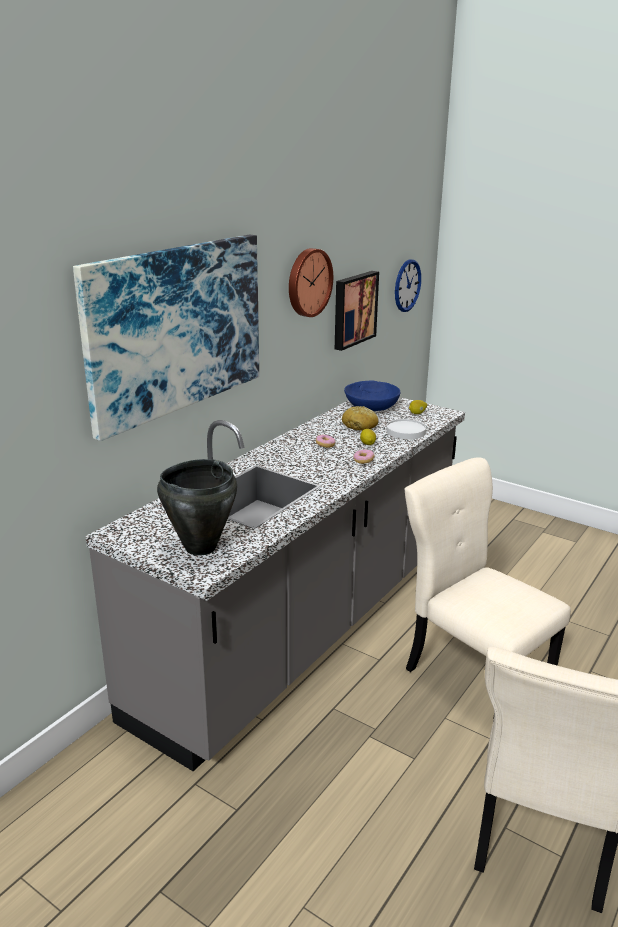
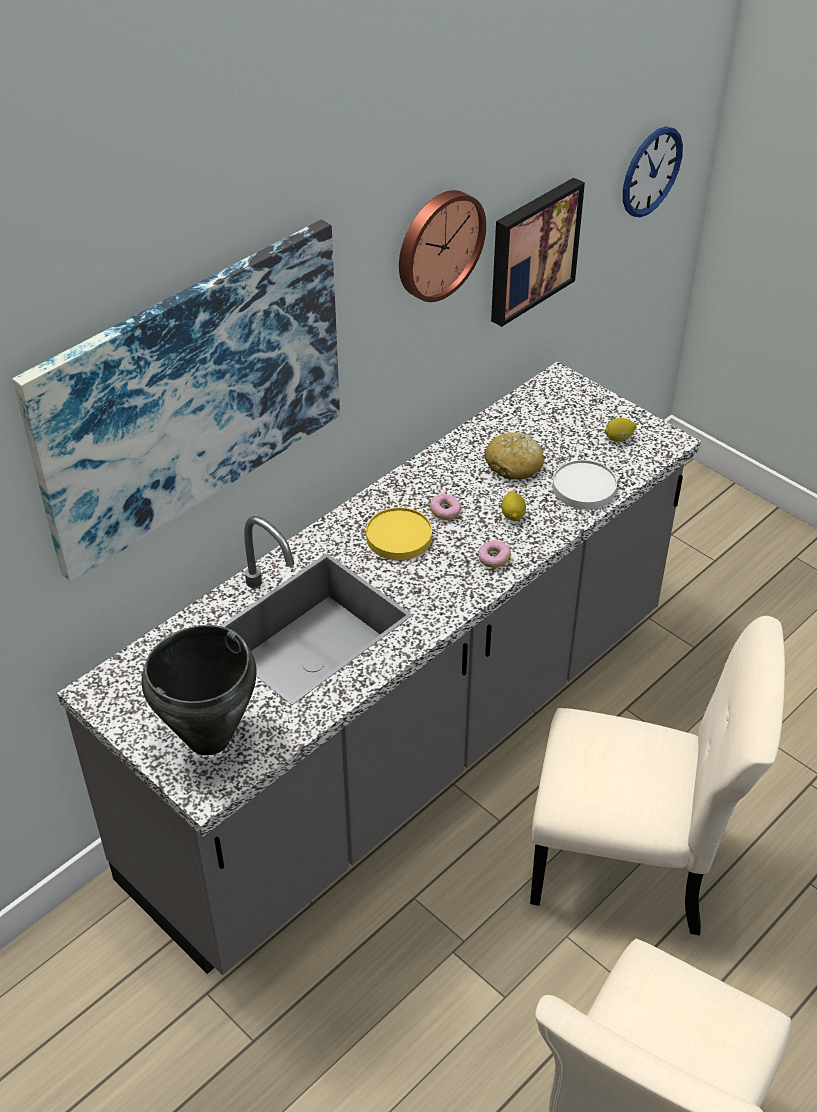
camera: 10 degrees right, 20 degrees up
blue bowl [344,380,400,411] -> none
beige chair [405,457,571,720] -> beige chair turned 135 degrees clockwise [530,616,785,936]
none -> yellow plate [366,507,432,560]

